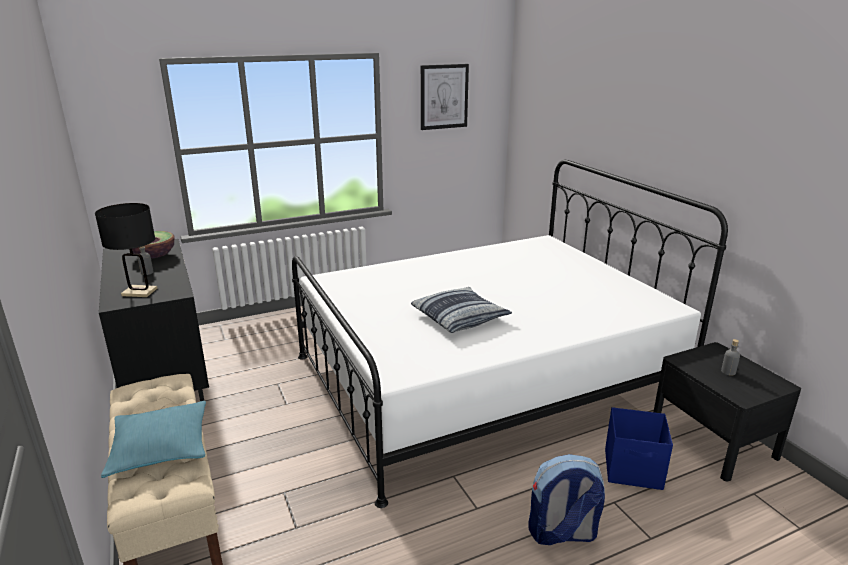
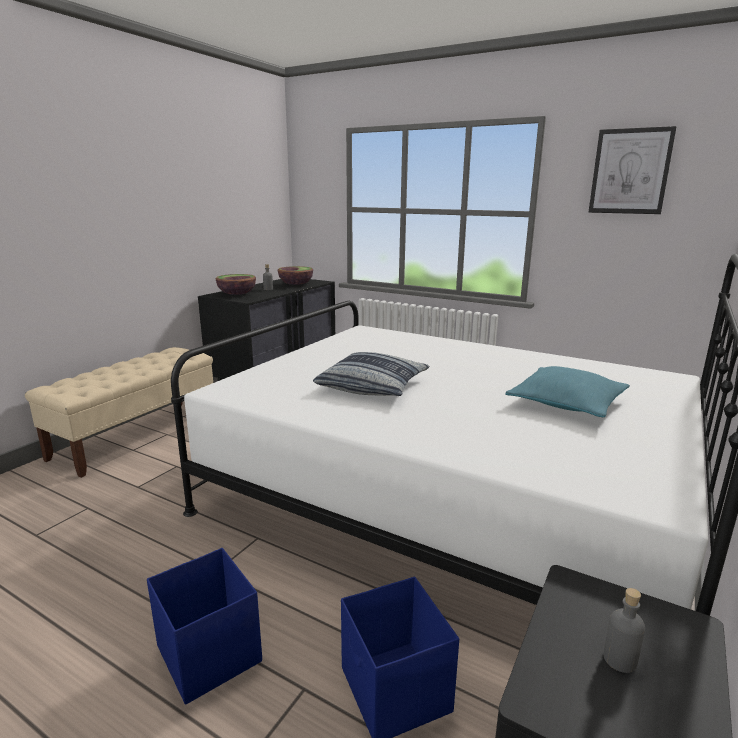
camera: 55 degrees right, 5 degrees down
black table lamp [95,203,158,297] -> bowl [216,274,256,295]
turquoise pillow [101,401,206,478] -> turquoise pillow moved to [505,366,630,417]
backpack [529,454,605,545] -> blue storage box [147,548,262,704]

